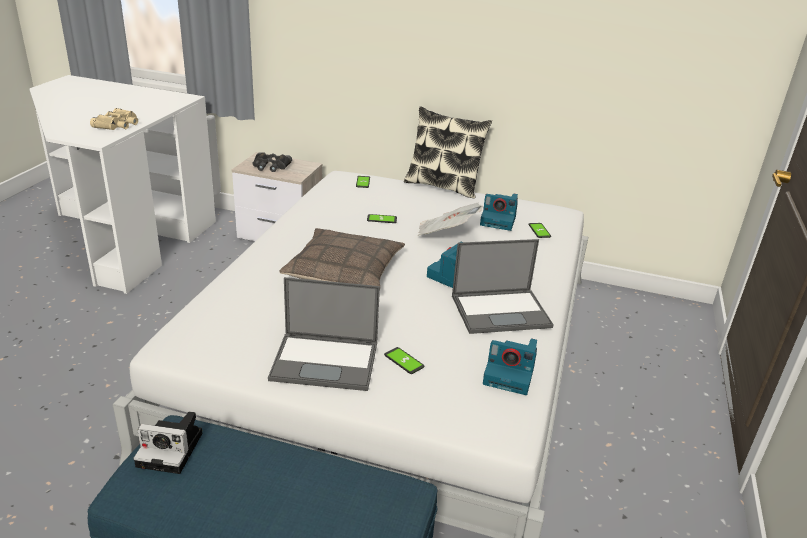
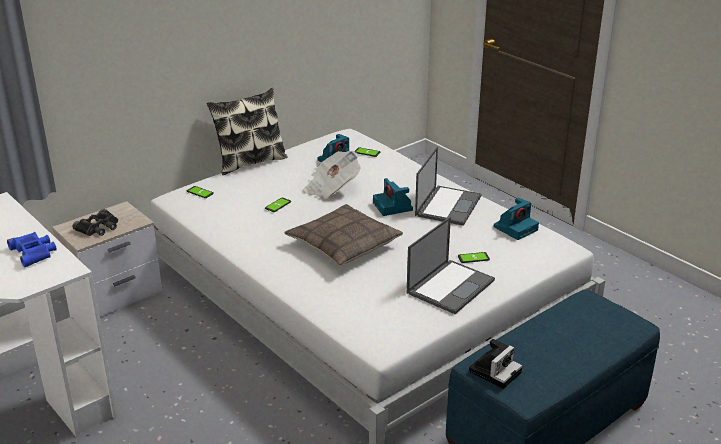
camera: 55 degrees left, 0 degrees up
beige binoculars [90,108,138,130] -> blue binoculars [7,232,57,267]

